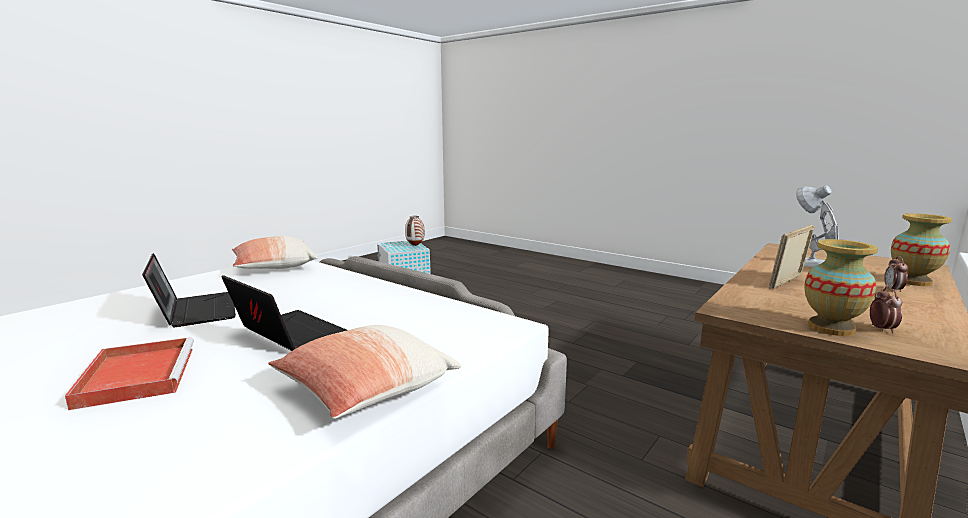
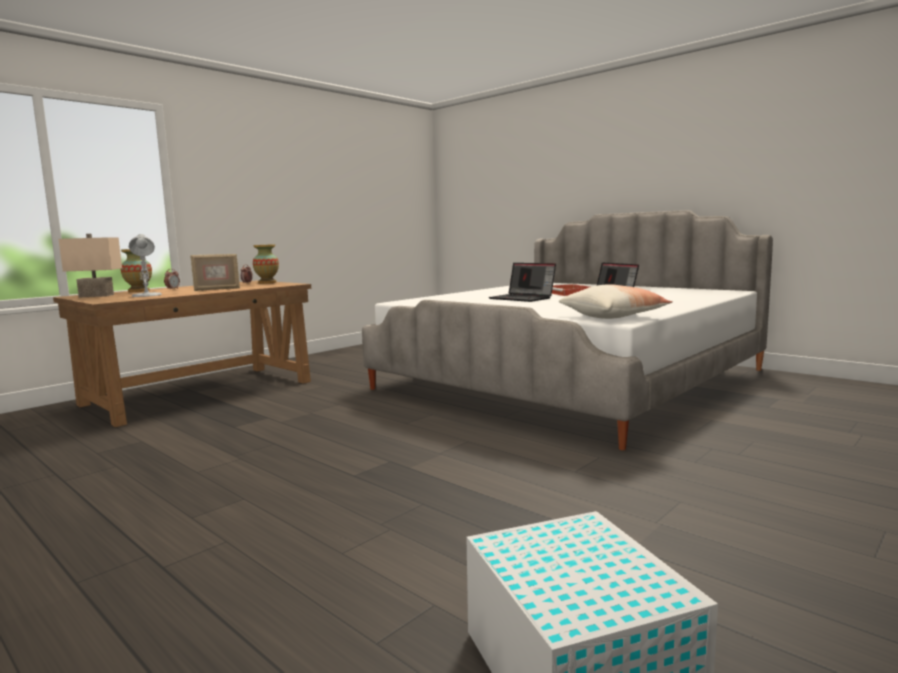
camera: 175 degrees left, 5 degrees down
pillow [268,325,462,419] -> none
vase [405,216,425,246] -> none
none -> beige table lamp [58,234,122,298]

